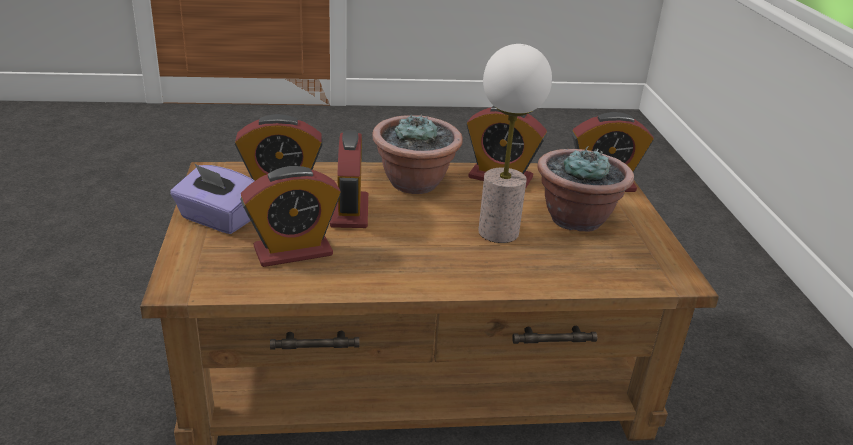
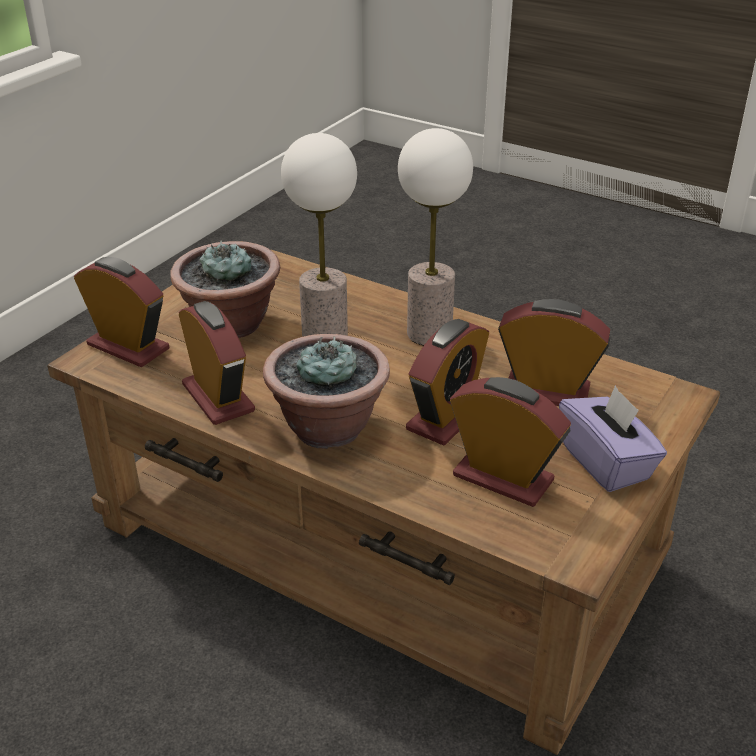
camera: 140 degrees left, 5 degrees up
none -> table lamp [398,128,473,345]

